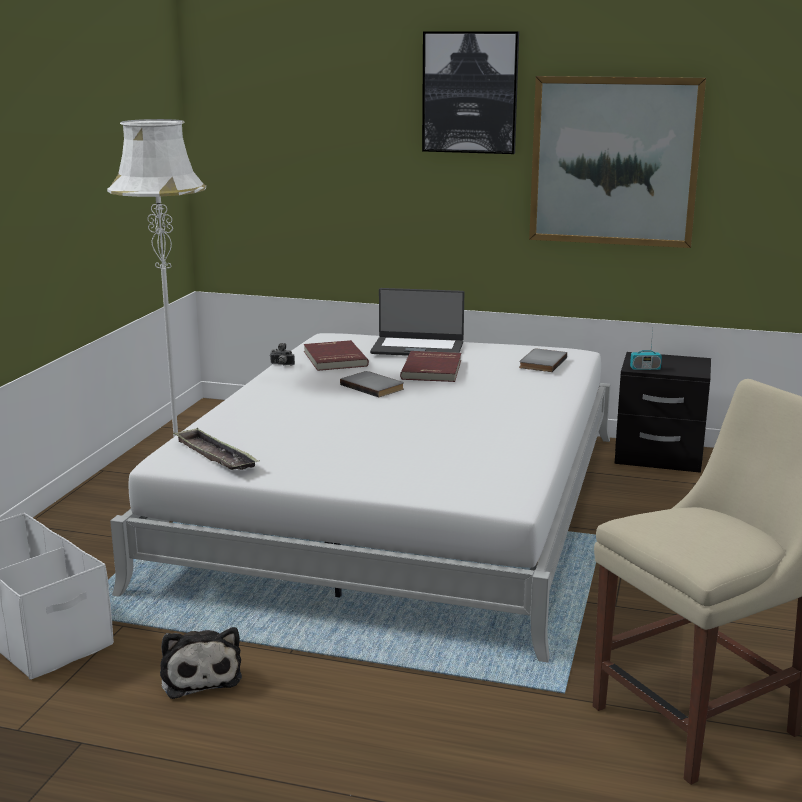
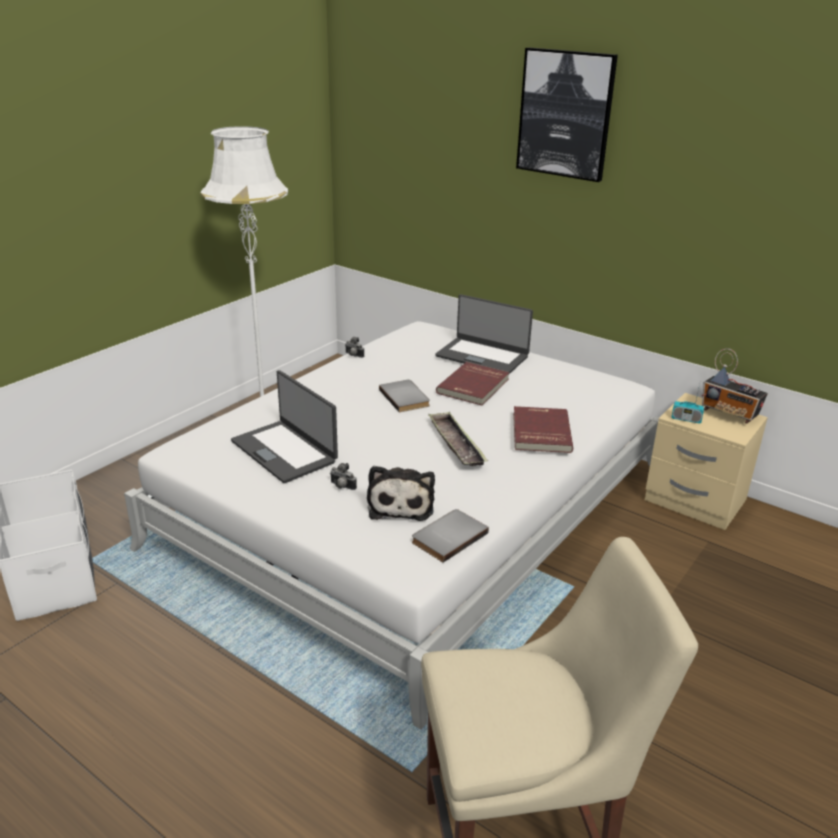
camera: 20 degrees right, 10 degrees up
plush toy [160,627,242,699] -> plush toy moved to [367,466,435,521]
tray [173,428,260,470] -> tray moved to [428,412,488,466]
red book [304,340,369,371] -> red book moved to [513,406,573,453]
grey book [519,348,567,372] -> grey book moved to [412,509,489,563]
picture [529,76,706,248] -> none
black nightstand [615,352,711,473] -> beige nightstand [645,393,768,530]
none -> laptop [231,370,338,483]
none -> camera [331,463,357,490]
none -> radio [702,348,768,424]

